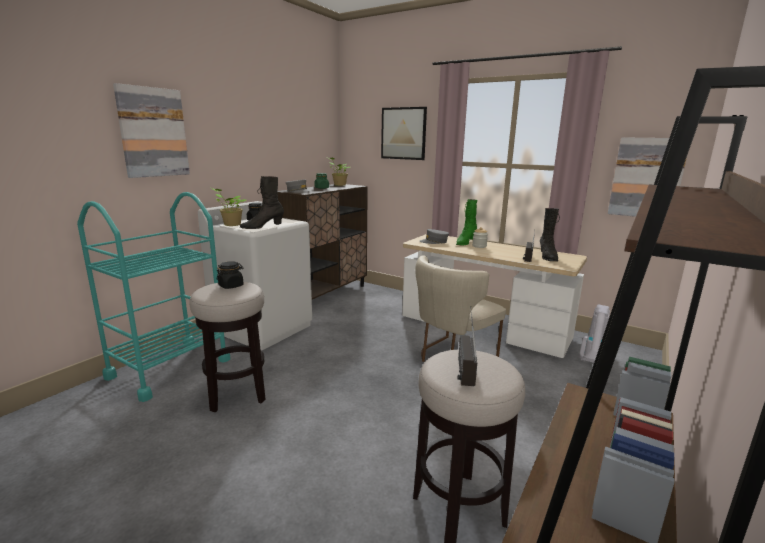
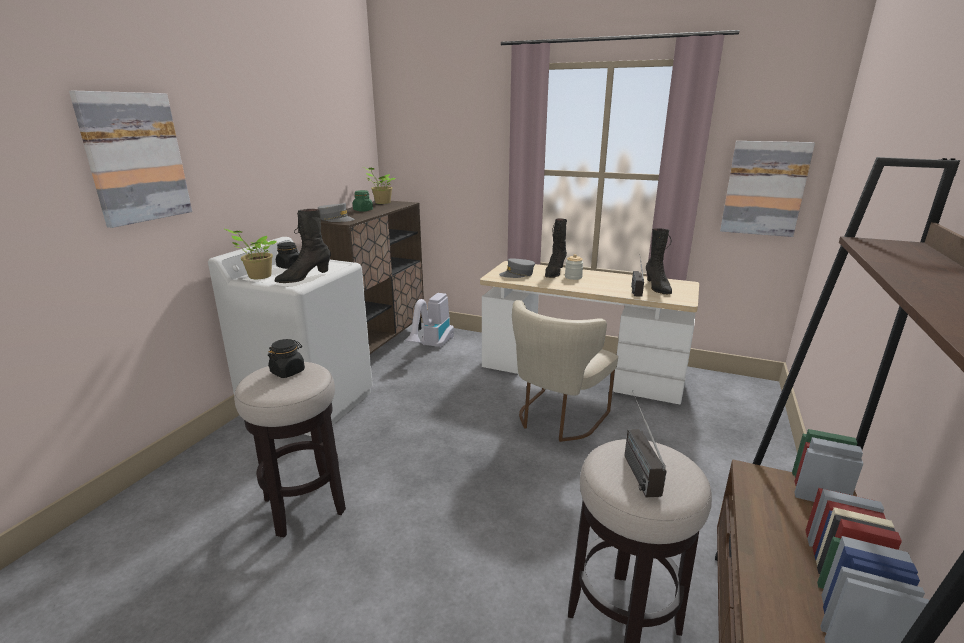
camera: 10 degrees left, 5 degrees up
turquoise cart [77,192,230,402] -> none
picture [381,107,427,160] -> none
green boot [456,199,477,245] -> black boot [545,218,567,278]
vacuum cleaner [579,305,610,363] -> vacuum cleaner moved to [405,293,454,348]

